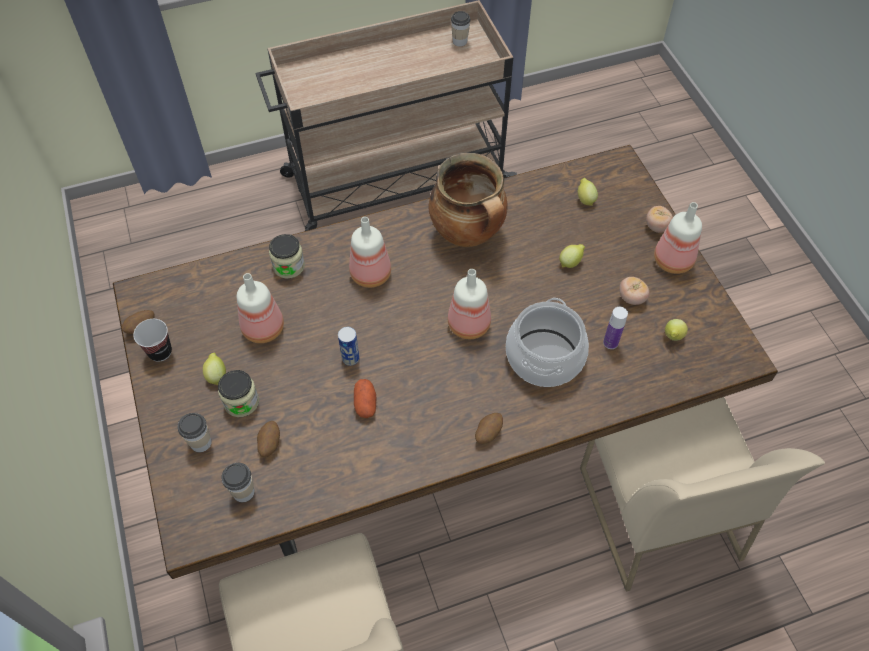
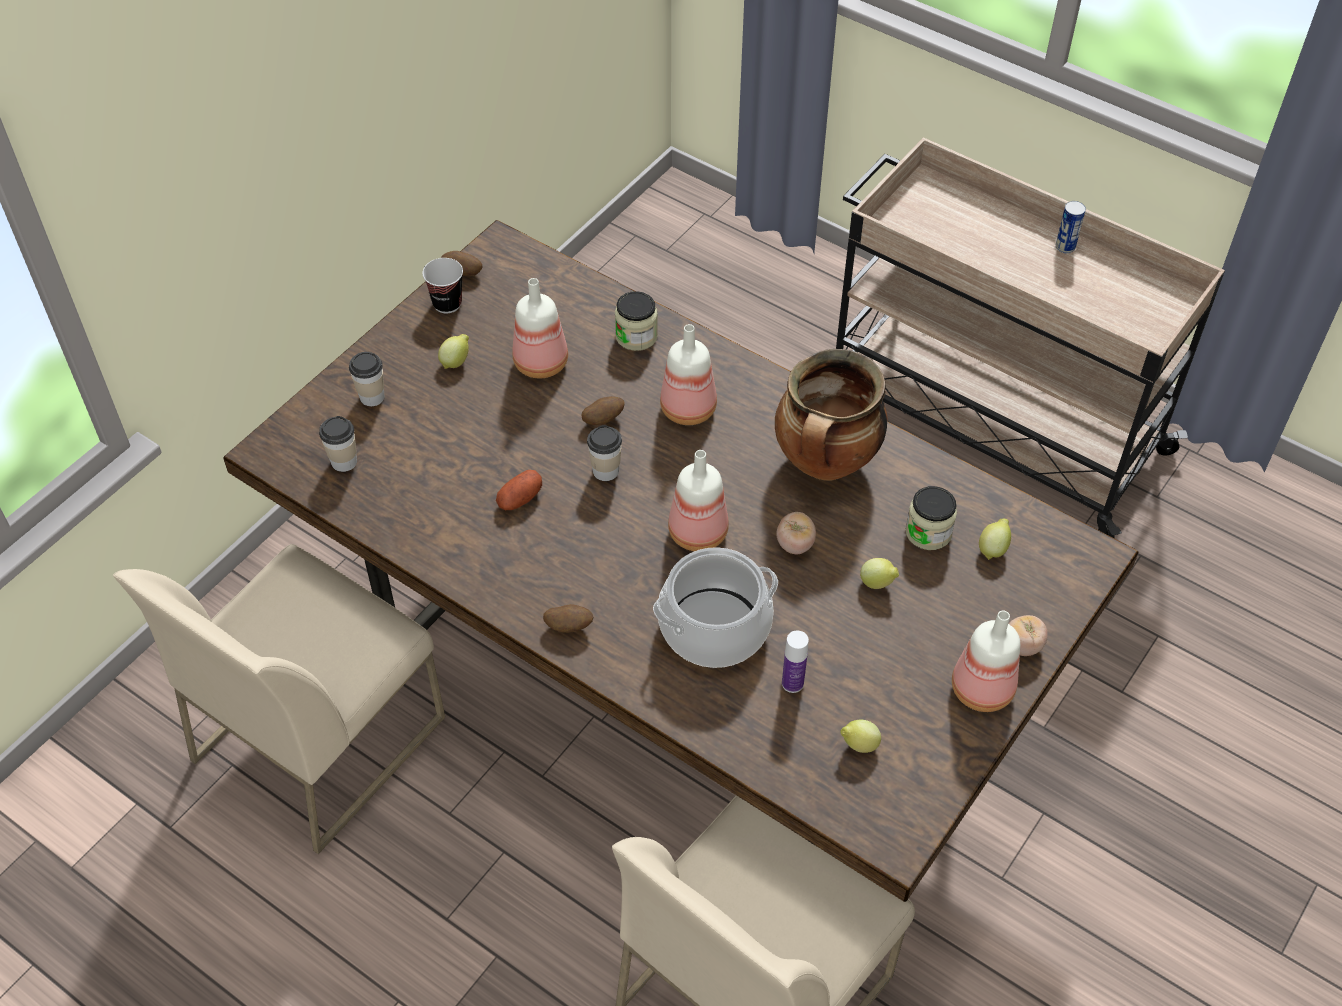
camera: 55 degrees right, 5 degrees down
jar [218,370,259,417] -> jar moved to [906,486,957,550]
potato [257,421,280,457] -> potato moved to [581,396,624,425]
can [338,327,359,366] -> can moved to [1056,201,1086,253]
cup [451,11,471,47] -> cup moved to [587,425,622,481]
tomato [619,277,650,305] -> tomato moved to [776,512,816,554]

